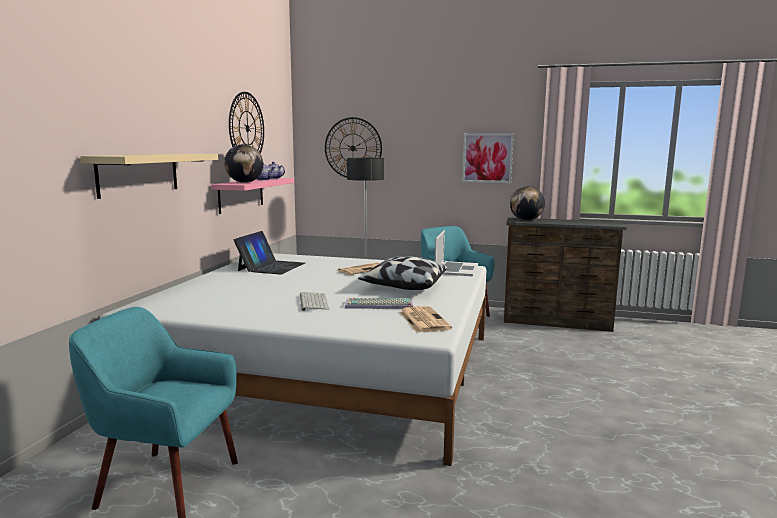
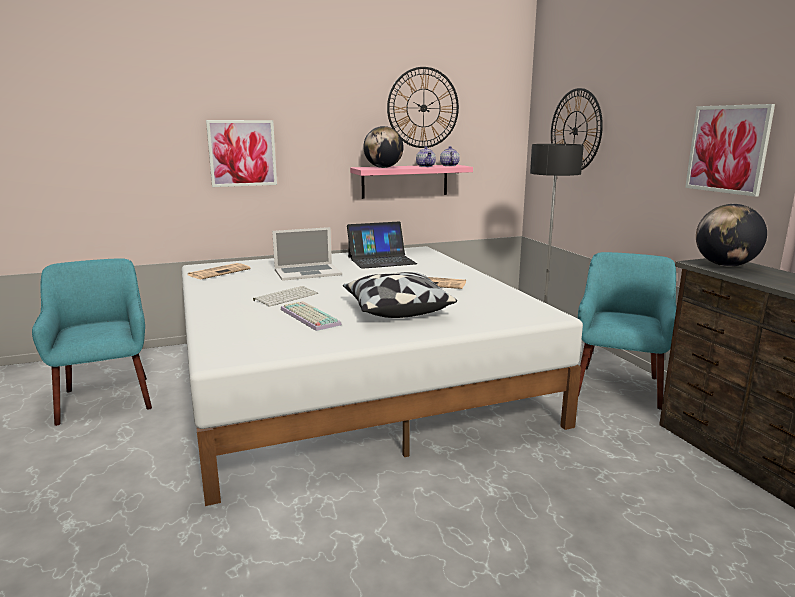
camera: 55 degrees right, 5 degrees up
beige shelf [80,154,218,199] -> picture [206,120,277,187]
newspaper [400,306,452,332] -> newspaper moved to [188,263,250,279]
laptop [435,230,478,276] -> laptop moved to [272,227,342,281]

